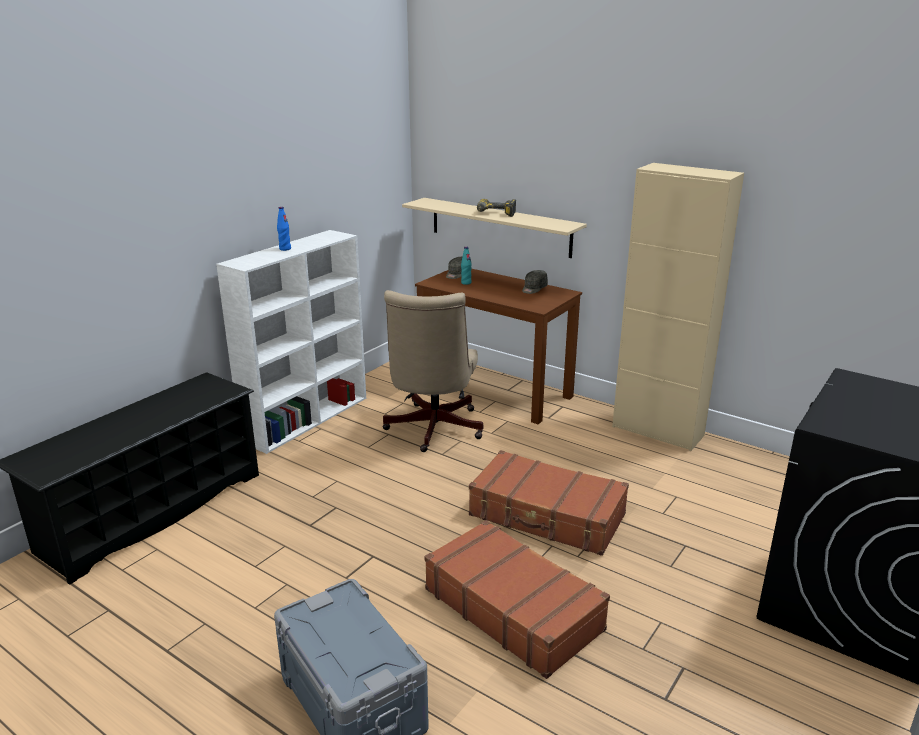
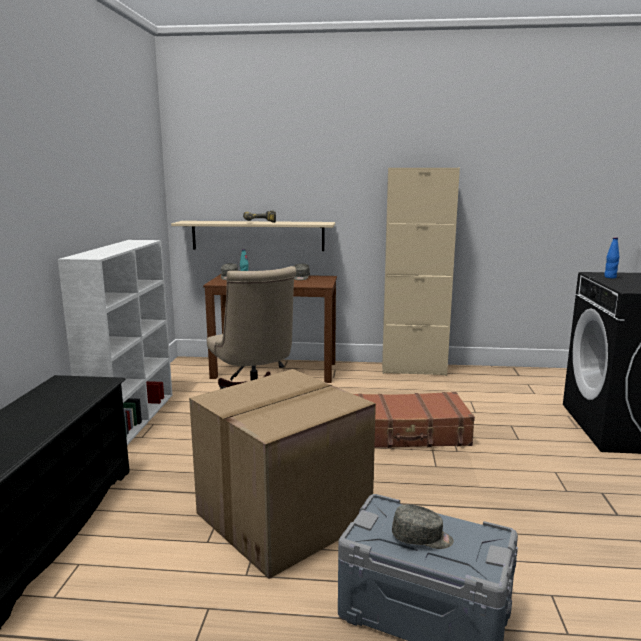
camera: 30 degrees left, 10 degrees down
blue bottle [277,207,291,251] -> blue bottle moved to [604,237,620,278]
brown suitcase [424,520,610,679] -> none
none -> cardboard box [189,369,376,579]
none -> grey cap [392,504,454,549]

